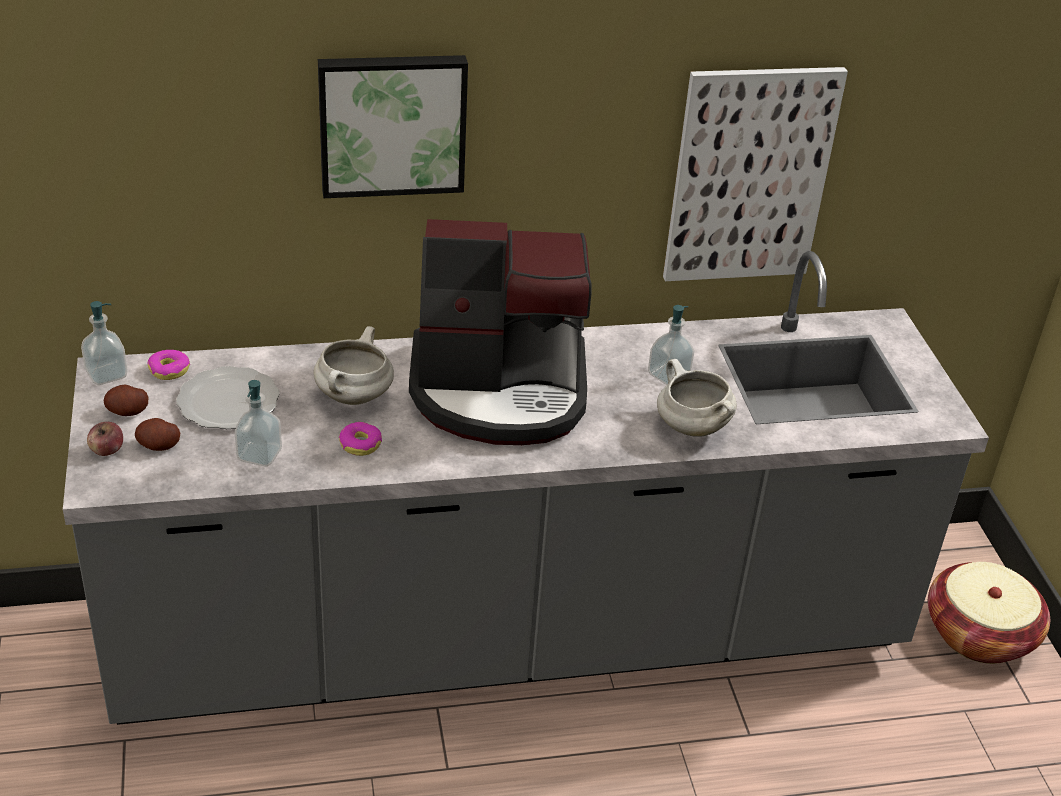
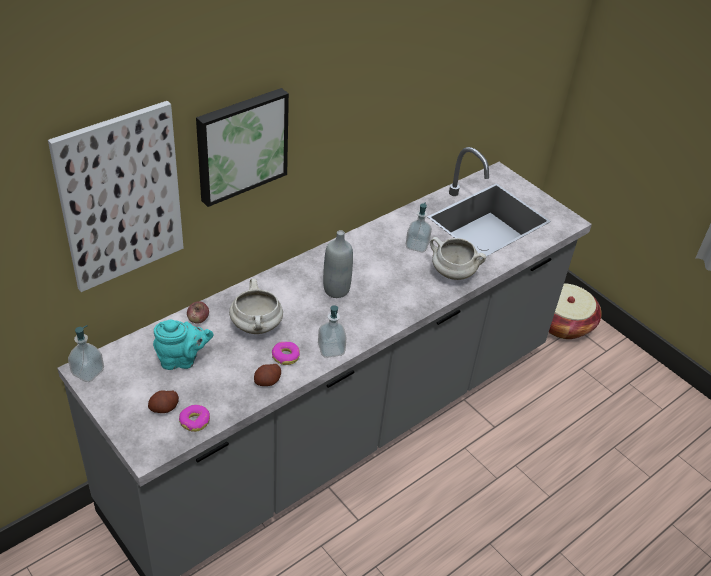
camera: 30 degrees left, 5 degrees up
apple [87,422,123,456] -> apple moved to [187,301,209,324]
potato [104,384,149,416] -> potato moved to [254,364,281,386]
donut [147,350,190,380] -> donut moved to [179,405,210,432]
plate [176,366,280,429] -> turquoise teapot [153,319,214,370]
soap dispenser [235,380,282,466] -> soap dispenser moved to [318,305,347,358]
coffee machine [409,219,591,445] -> grey bottle [323,230,353,298]
picture [663,67,848,281] -> picture moved to [48,101,184,292]

